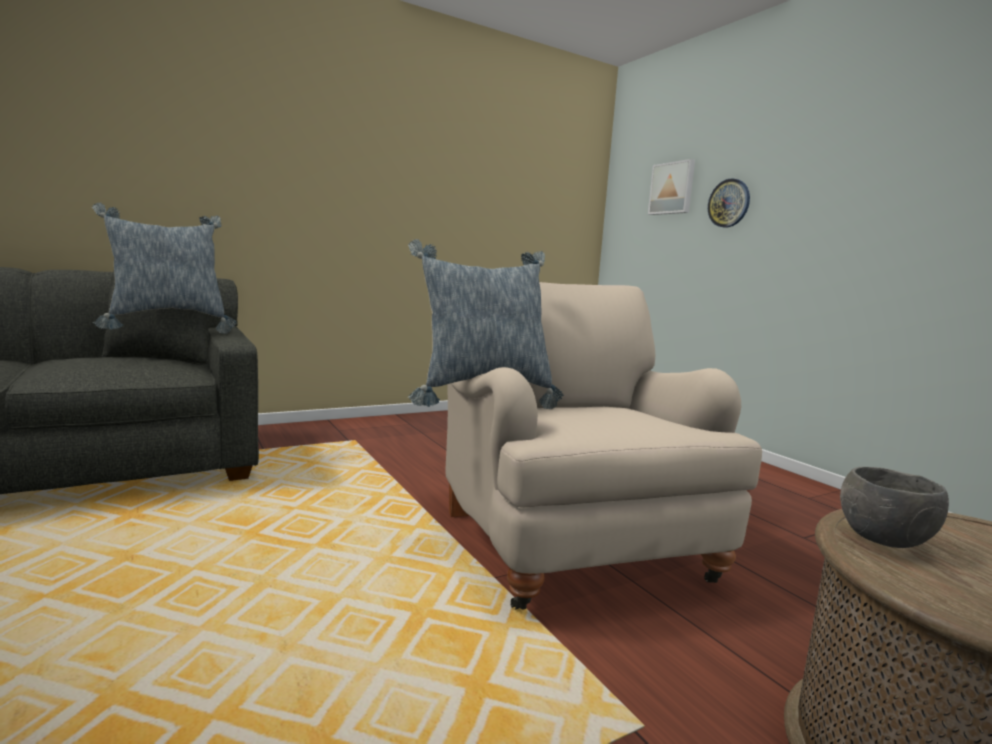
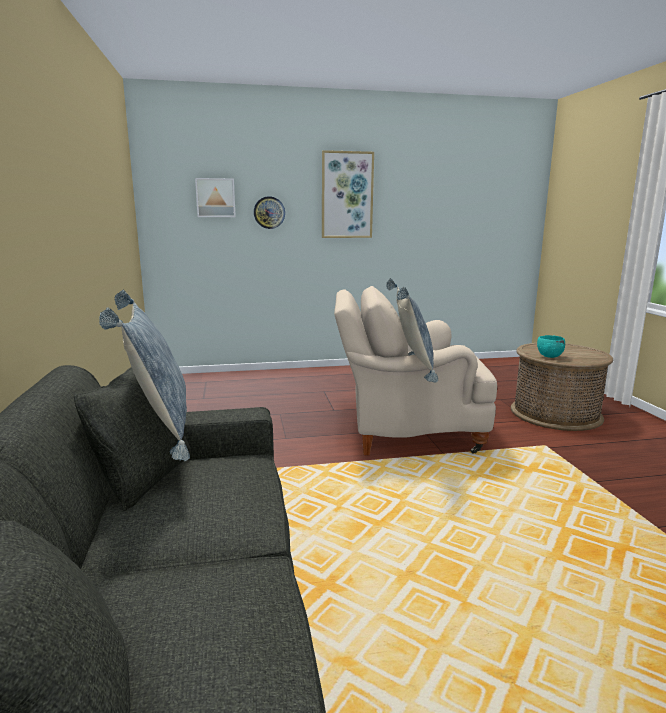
camera: 70 degrees left, 5 degrees up
grey bowl [840,467,949,548] -> turquoise bowl [537,335,565,358]
none -> picture [322,150,374,238]

